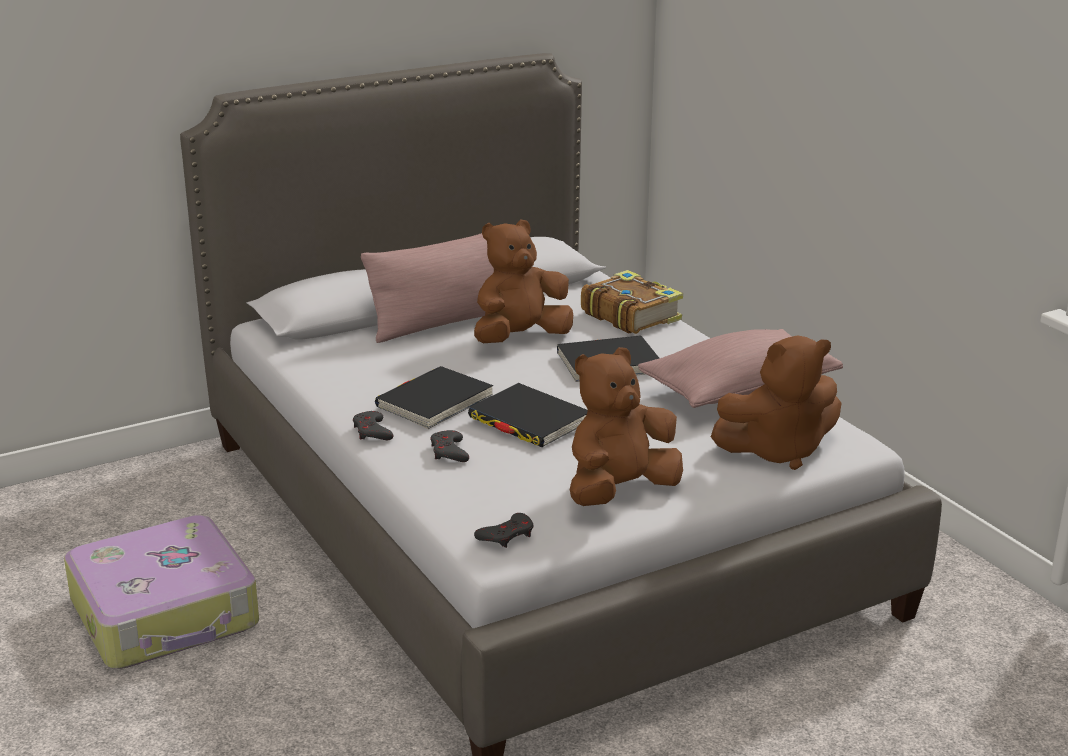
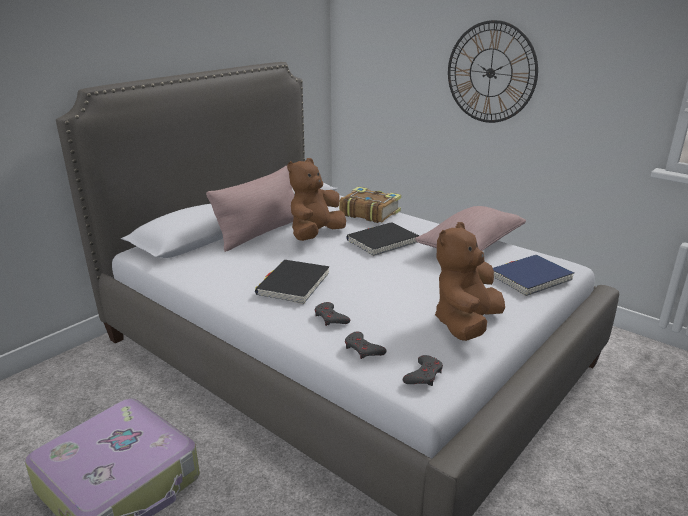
camera: 20 degrees left, 0 degrees up
grey game controller [353,411,394,440] -> grey game controller moved to [345,332,386,359]
black book [468,383,587,447] -> none
brown plush toy [711,335,842,470] -> blue book [493,255,574,296]
none -> wall clock [448,20,538,123]

